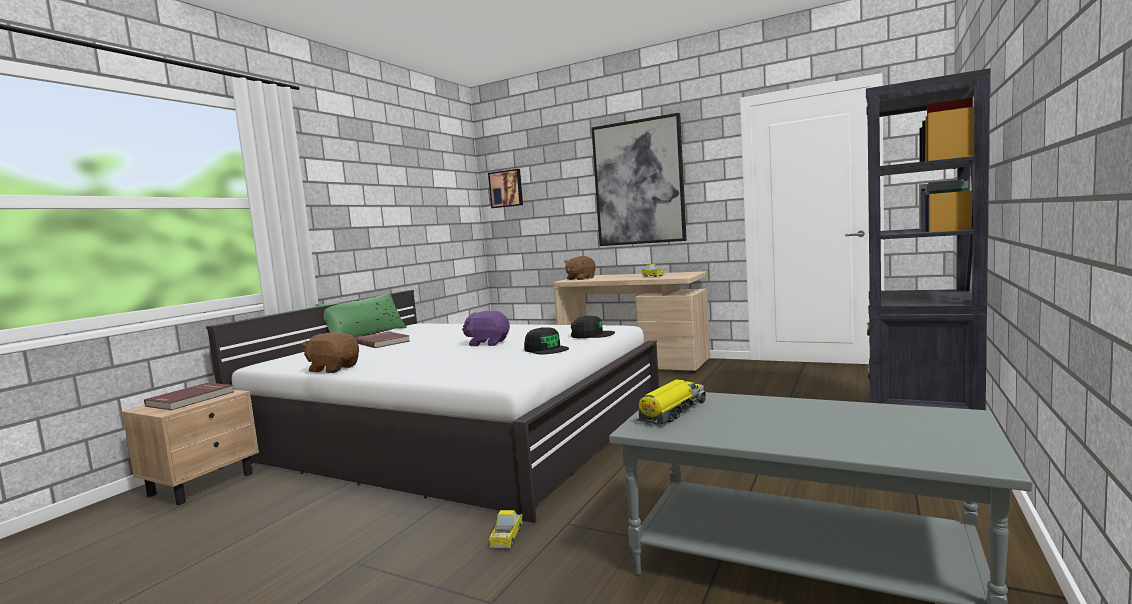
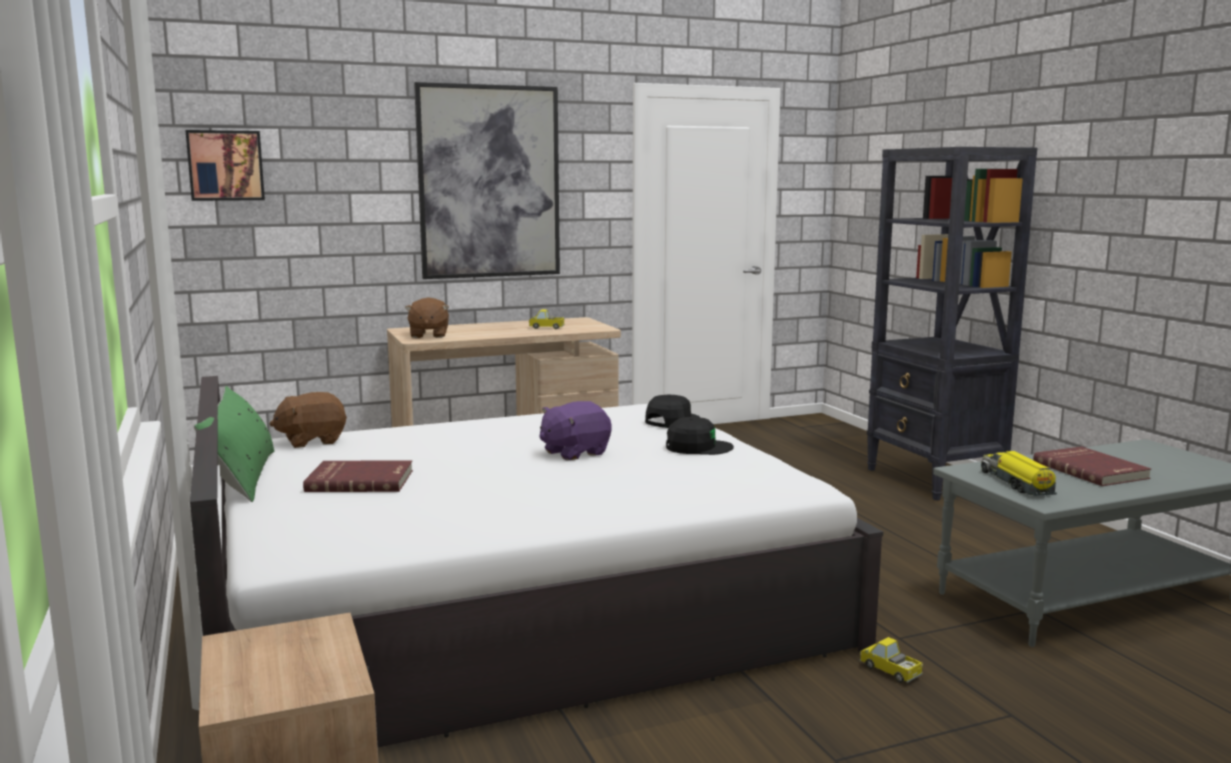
camera: 50 degrees left, 5 degrees up
red book [144,383,234,410] -> red book moved to [1033,446,1151,486]
brown plush toy [302,332,359,373] -> brown plush toy moved to [270,392,347,448]

